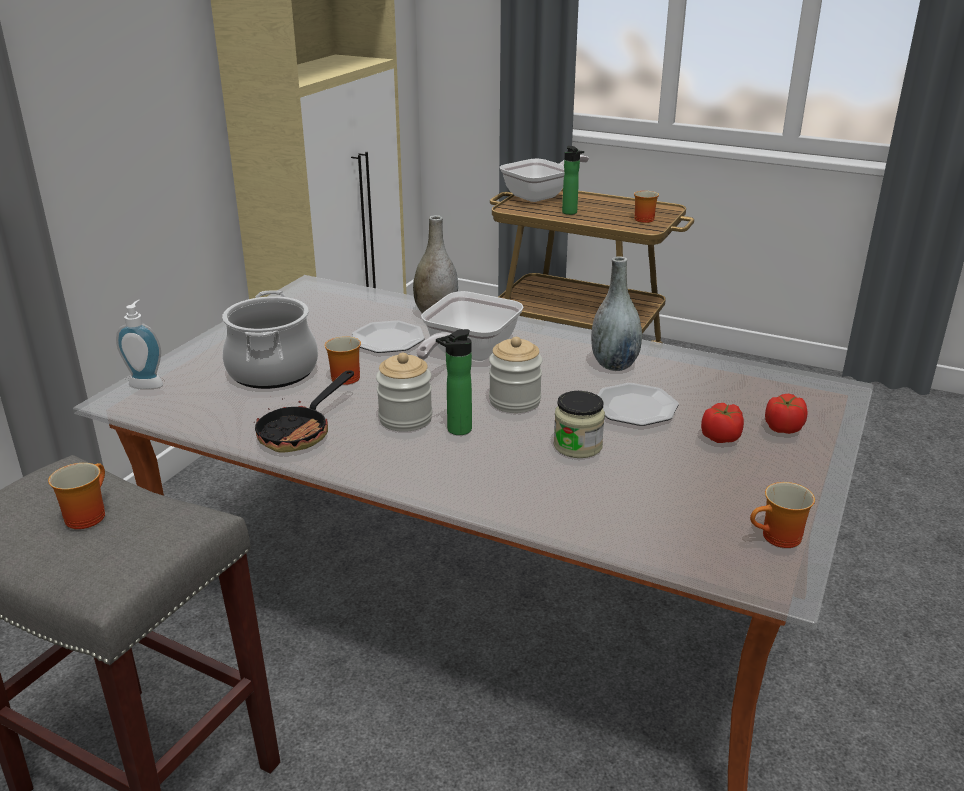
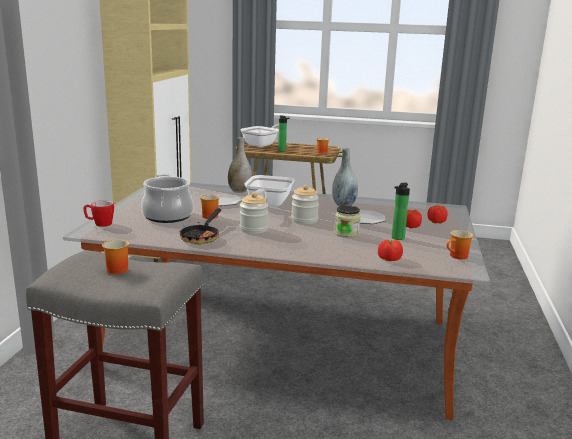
camera: 15 degrees left, 10 degrees down
soap dispenser [116,300,163,389] -> mug [83,200,114,227]
bottle [436,329,472,435] -> bottle moved to [392,183,410,240]
none -> tomato [378,240,403,261]

